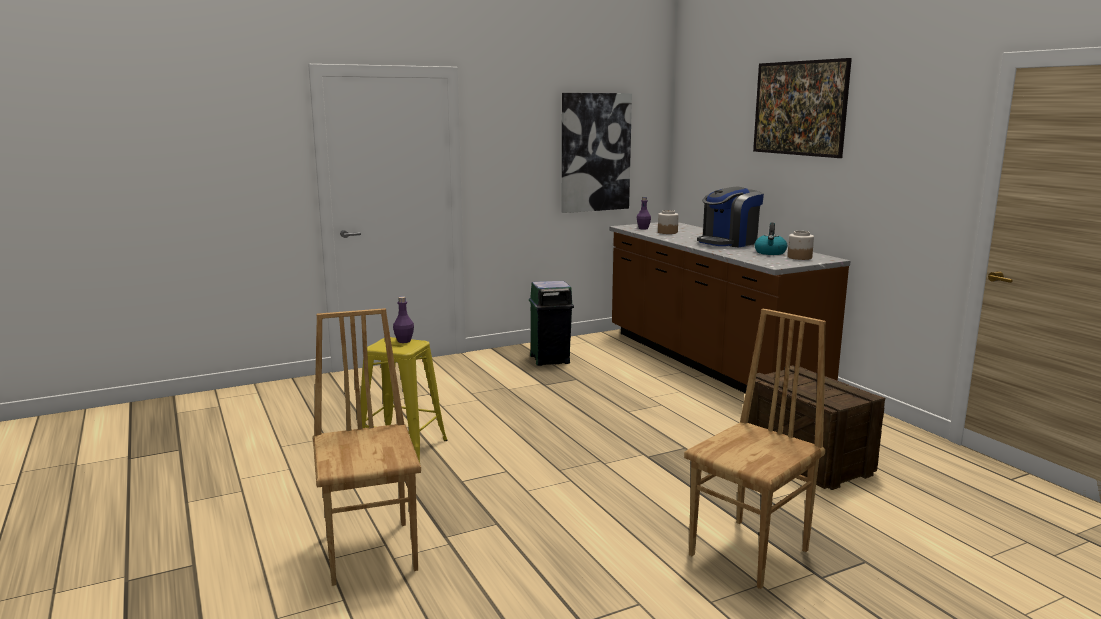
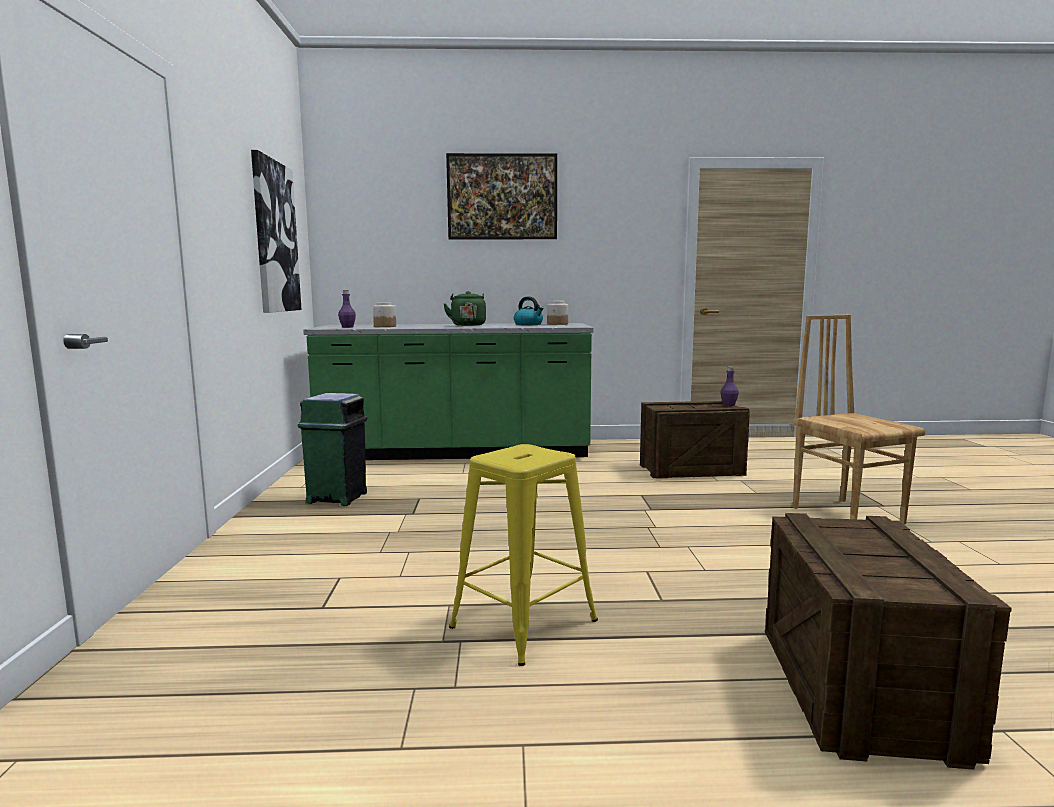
camera: 65 degrees left, 5 degrees down
brown chair [313,308,421,586] -> crate [765,513,1012,770]
purple bottle [393,296,414,343] -> purple bottle moved to [721,367,739,406]
brown counter [609,222,850,394] -> green counter [303,323,593,460]
coffee machine [697,187,764,247] -> green kettle [443,291,486,326]

